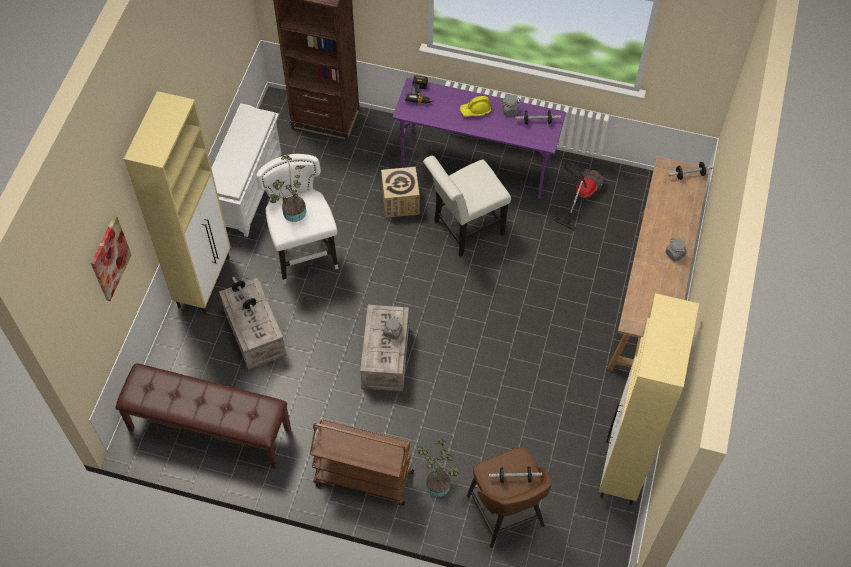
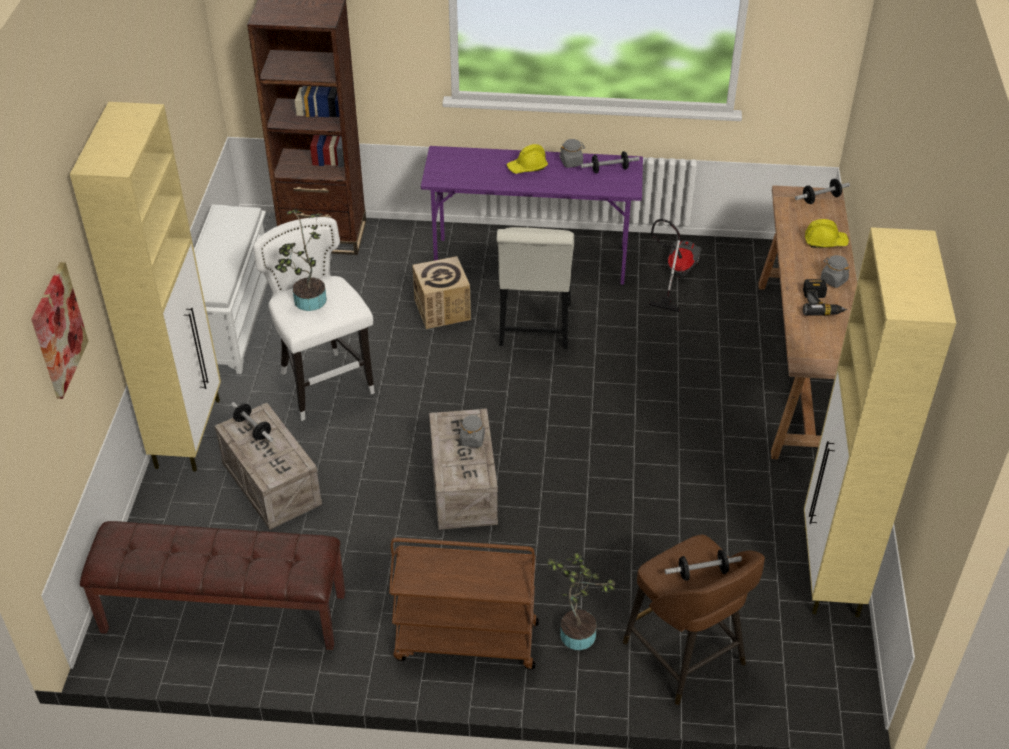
camera: 10 degrees left, 15 degrees down
power drill [405,75,434,103] -> power drill moved to [803,279,848,316]
white chair [423,156,511,257] -> white chair turned 45 degrees counterclockwise [497,227,574,349]
none -> yellow hard hat [805,219,849,248]

